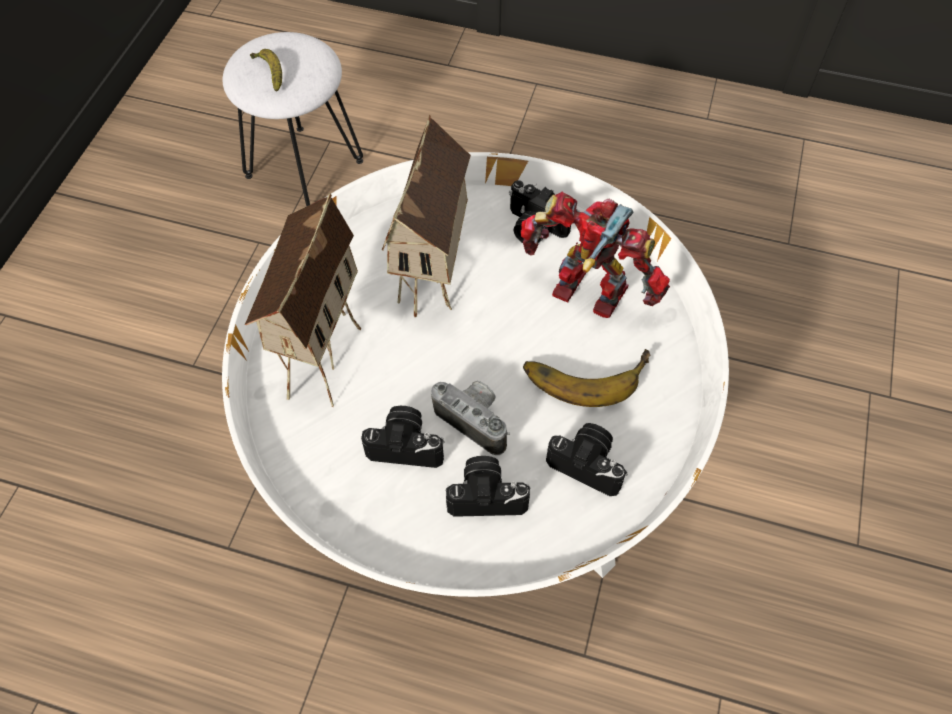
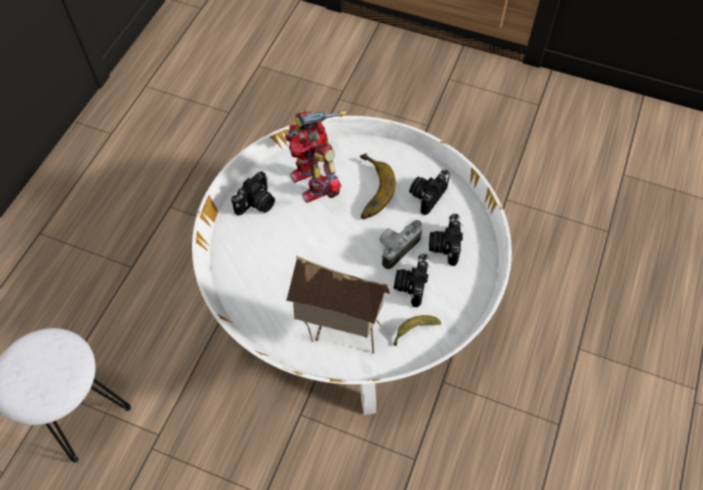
camera: 85 degrees left, 0 degrees up
banana [250,49,282,92] -> banana moved to [394,315,441,346]
toy house [382,114,471,317] -> none
toy robot [521,192,670,318] -> toy robot turned 60 degrees counterclockwise [285,110,346,203]

